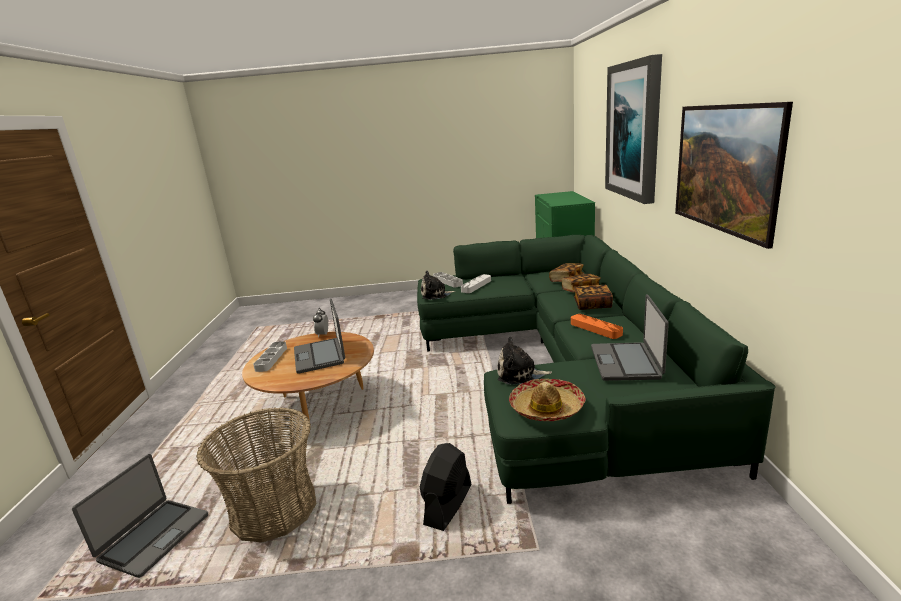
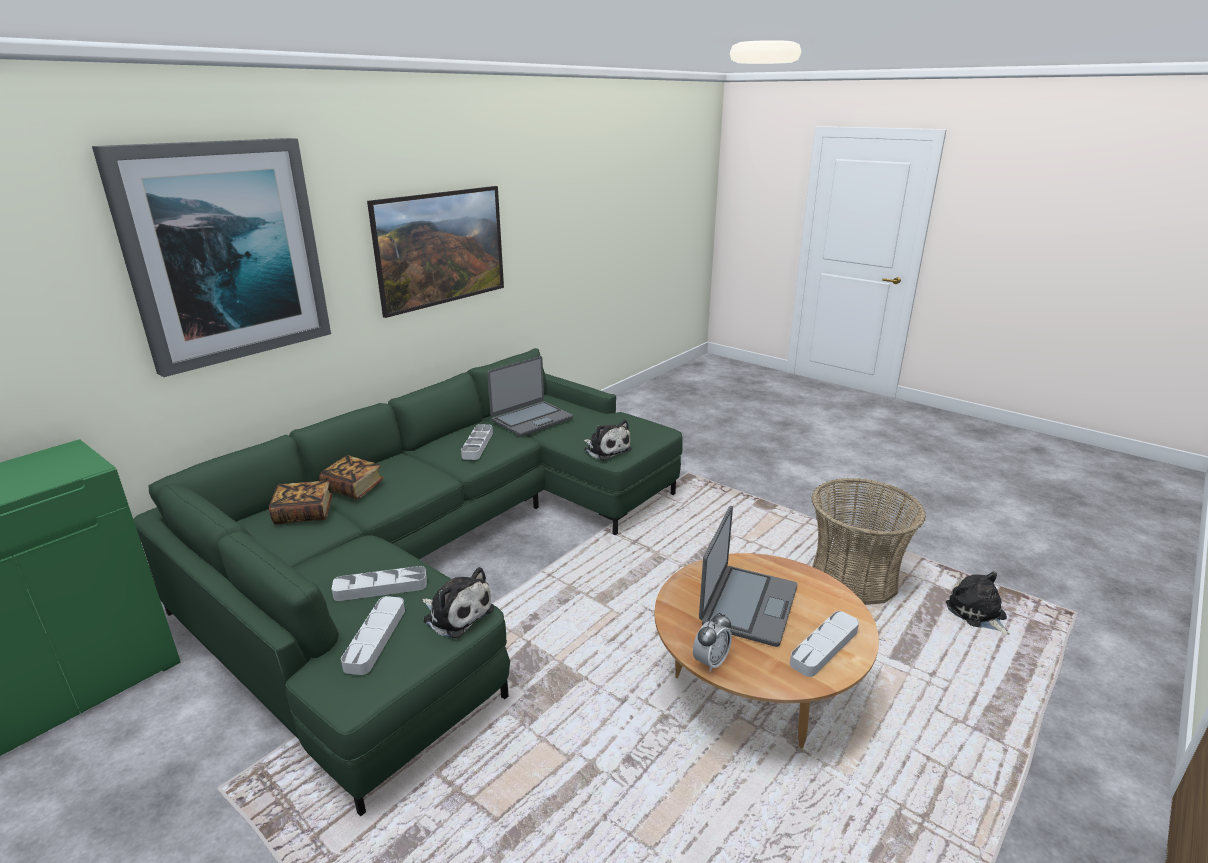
camera: 140 degrees left, 5 degrees up
laptop [72,454,208,578] -> plush toy [946,571,1010,635]
black fan [420,443,471,531] -> none
hat [509,379,585,421] -> none
orange tray [571,314,623,339] -> grey tray [461,424,493,460]
book [574,285,613,310] -> none

